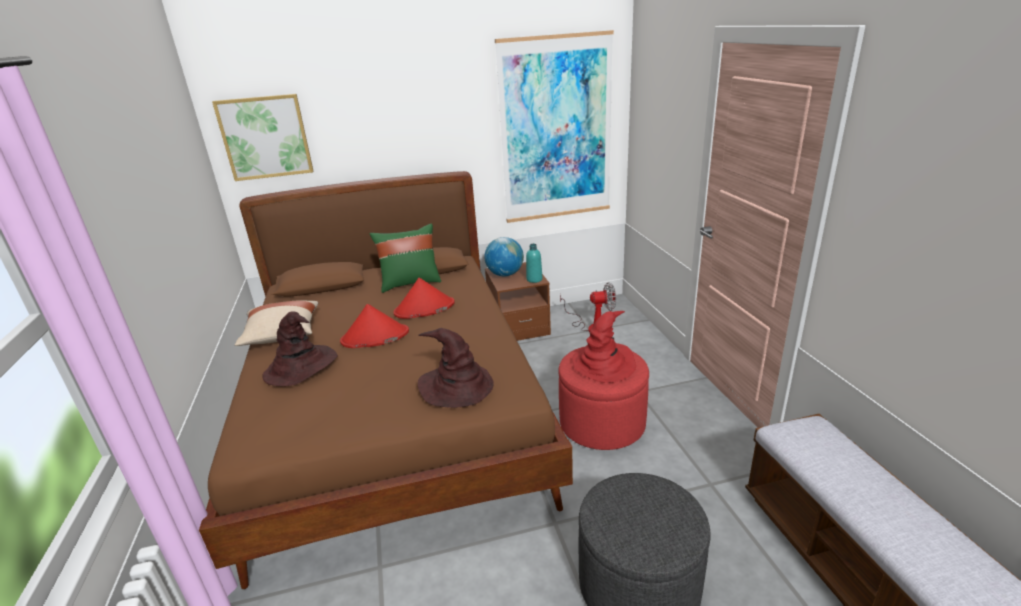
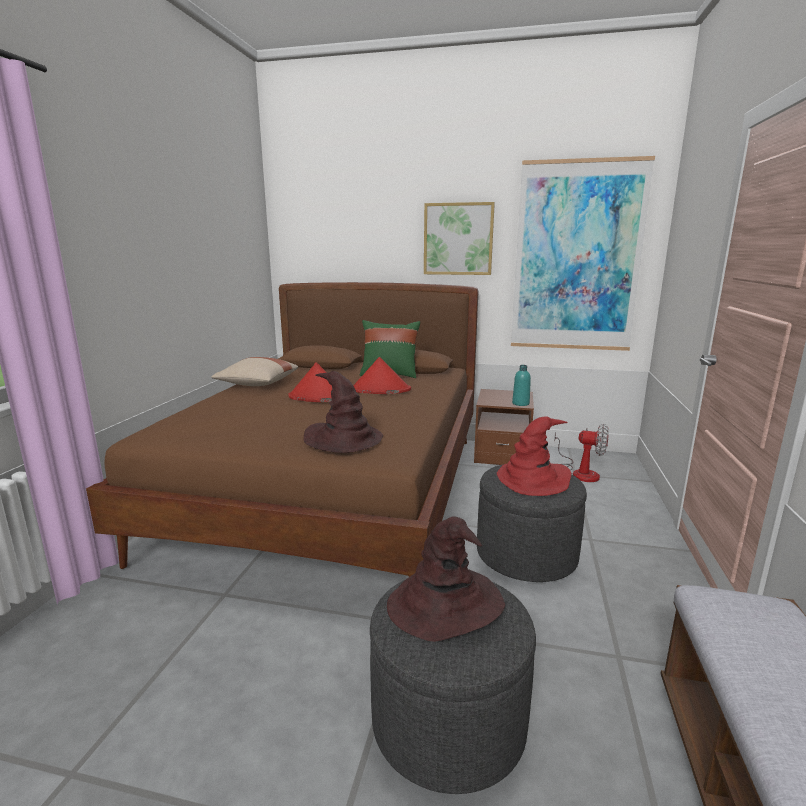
camera: 25 degrees right, 10 degrees down
picture [212,94,313,181] -> picture moved to [424,202,495,275]
brown hat [262,311,338,386] -> brown hat moved to [387,516,505,642]
globe [484,237,524,276] -> none
red ottoman [558,346,649,450] -> grey ottoman [477,464,587,582]

